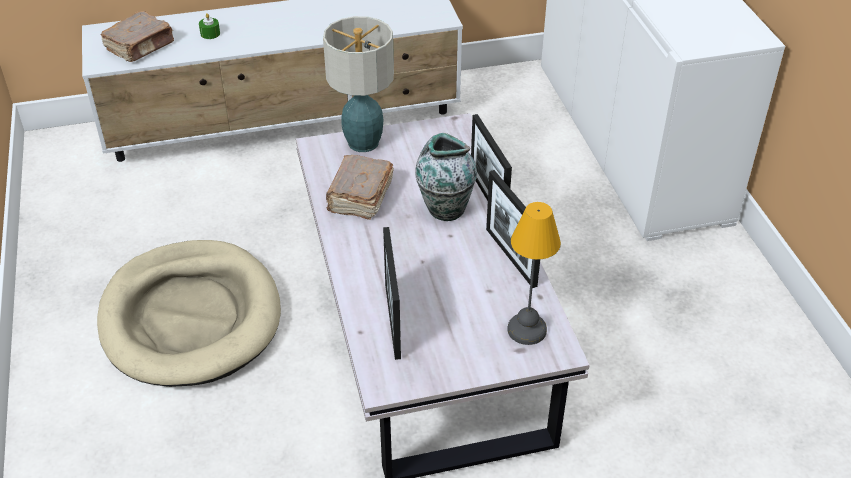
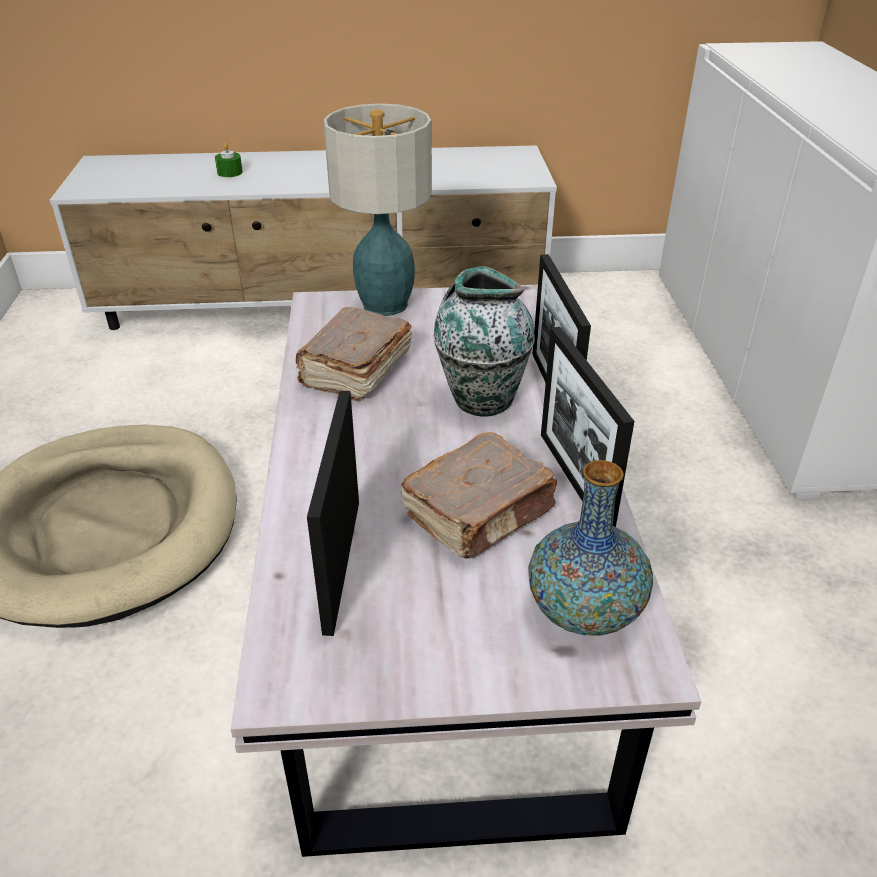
camera: 10 degrees right, 5 degrees down
brown book [101,11,174,62] -> brown book moved to [401,432,557,559]
table lamp [507,202,561,345] -> vase [528,460,653,636]

